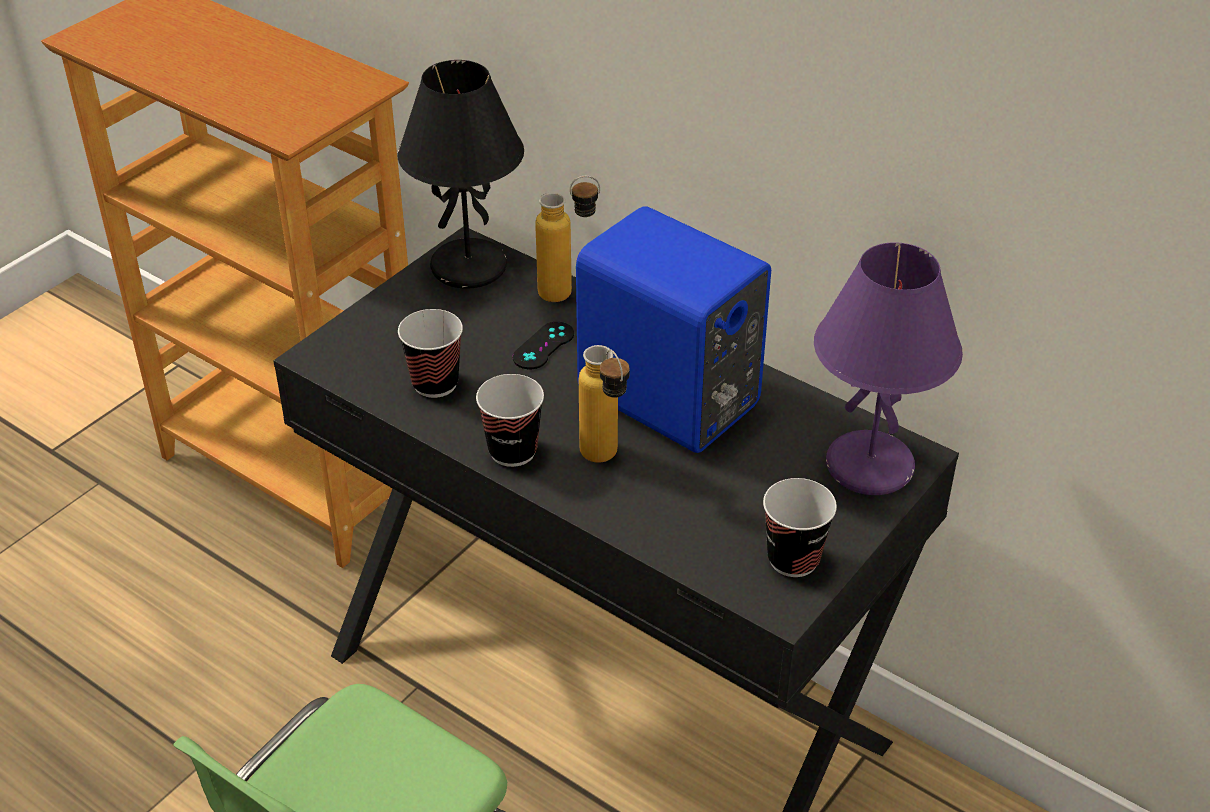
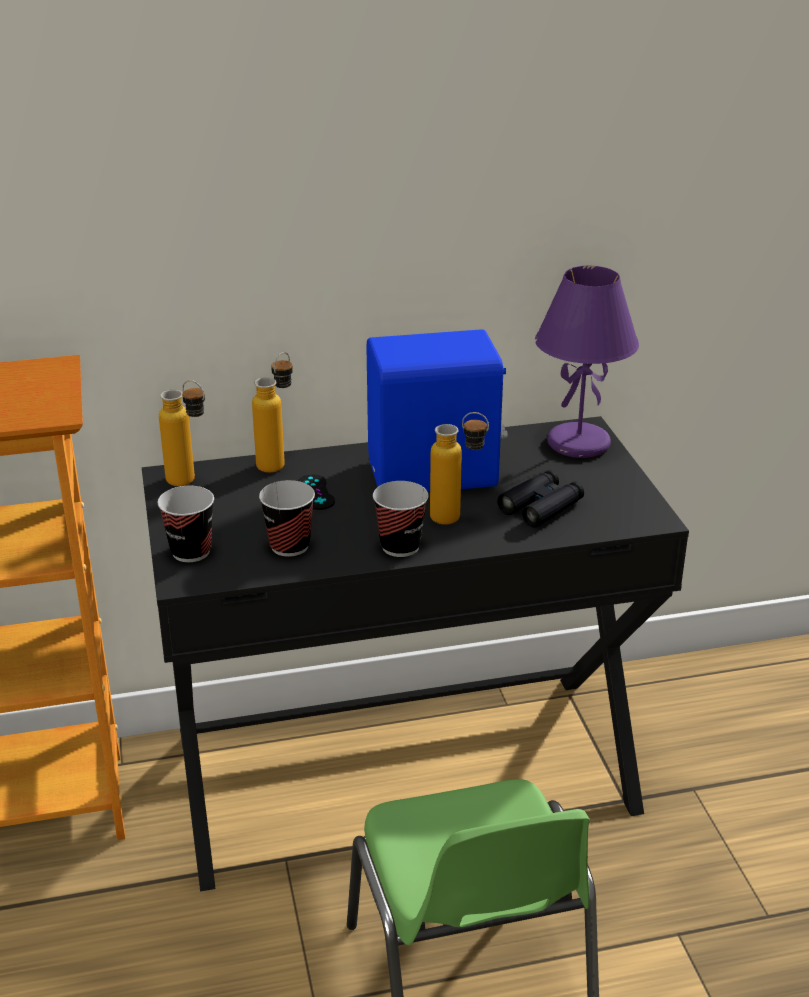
camera: 50 degrees left, 10 degrees down
black table lamp [397,60,524,289] -> bottle [159,380,205,486]
cup [763,478,837,577] -> cup moved to [158,486,214,562]
none -> black binoculars [497,470,584,528]

